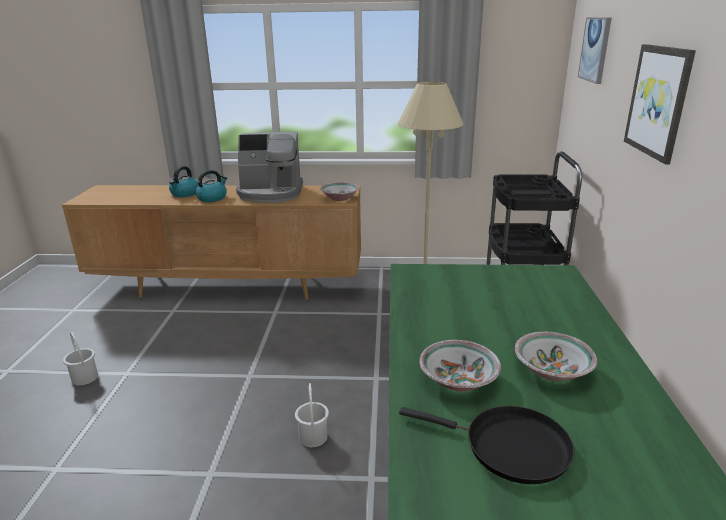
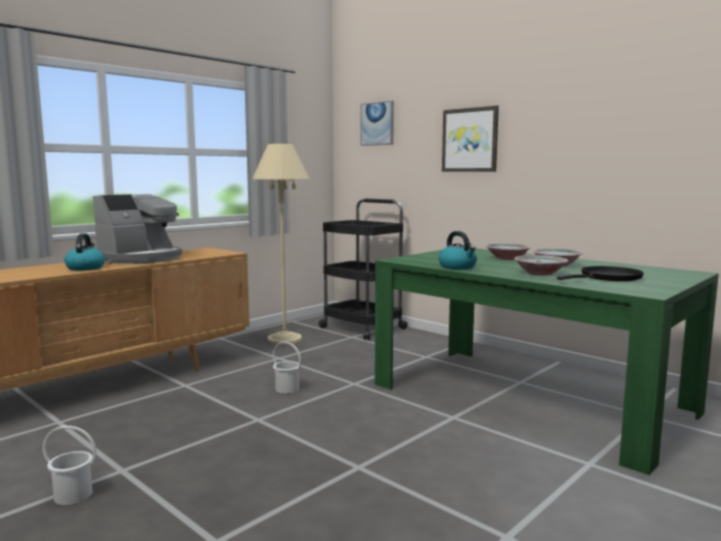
camera: 50 degrees left, 15 degrees down
kettle [169,166,198,197] -> kettle moved to [439,231,477,269]
white bucket [295,383,329,447] -> white bucket moved to [273,341,301,394]
bowl [320,182,359,201] -> bowl moved to [485,243,531,260]

